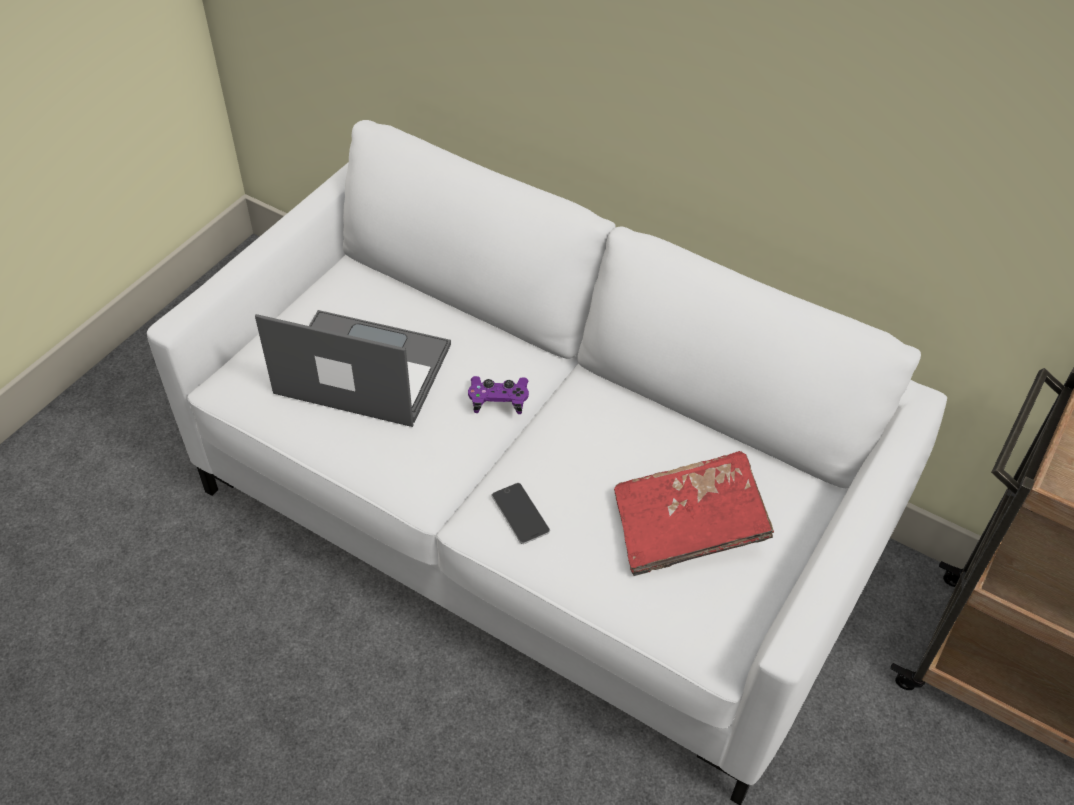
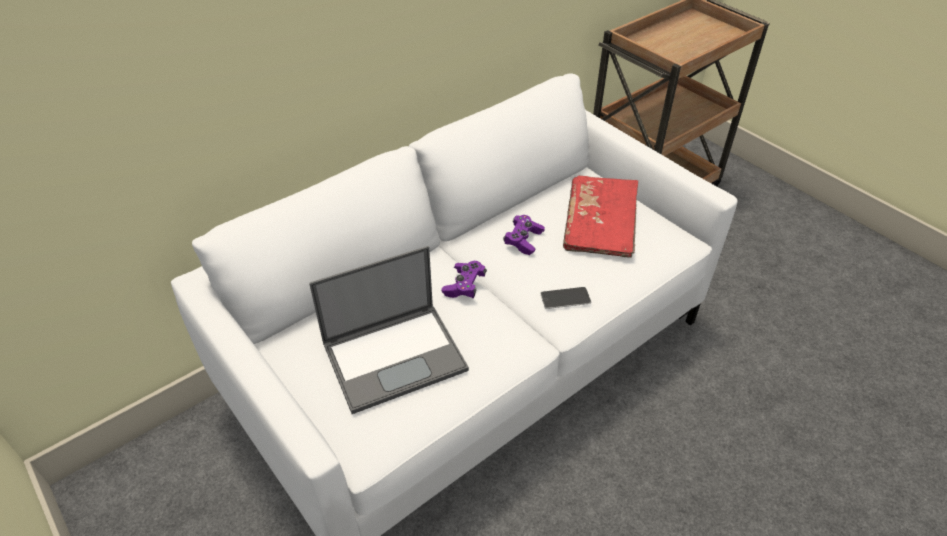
camera: 70 degrees left, 5 degrees down
laptop [255,310,451,427] -> laptop turned 150 degrees counterclockwise [309,246,469,414]
none -> purple game controller [503,215,545,255]

